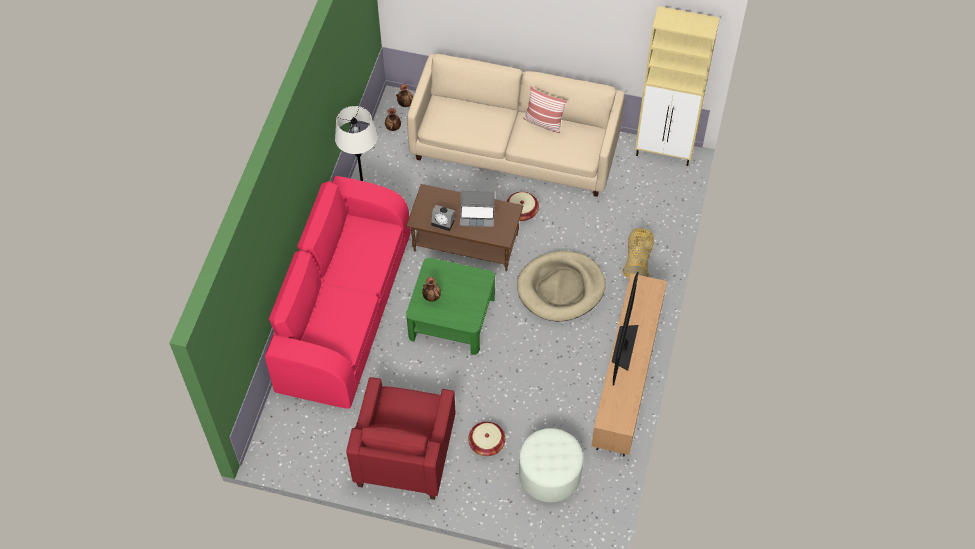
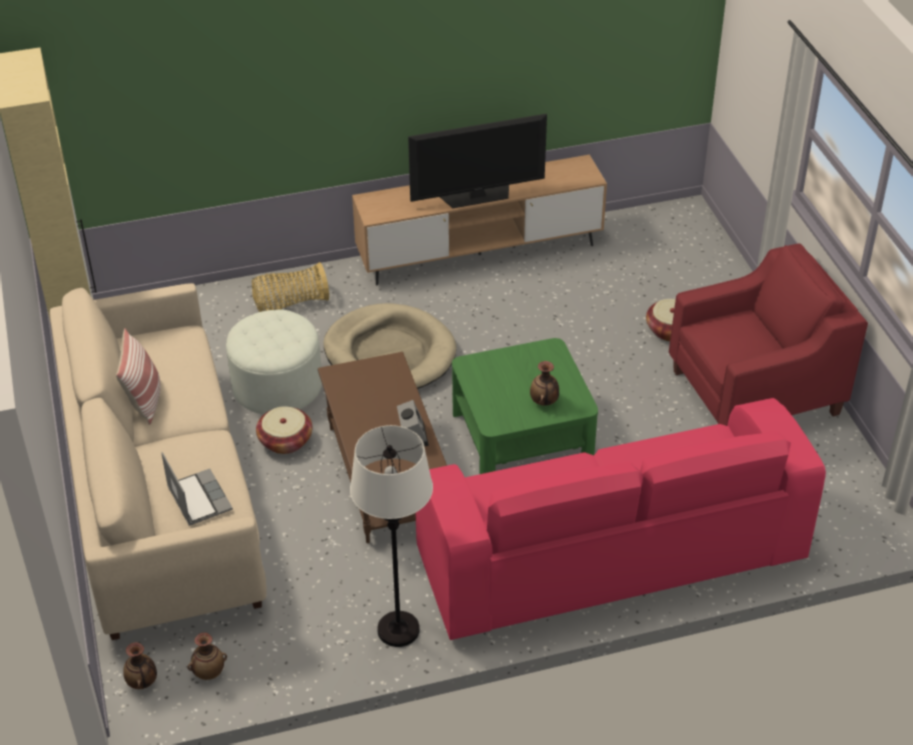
camera: 120 degrees left, 15 degrees down
laptop [460,190,495,227] -> laptop moved to [161,452,233,526]
white ottoman [519,428,583,502] -> white ottoman moved to [226,310,322,415]

